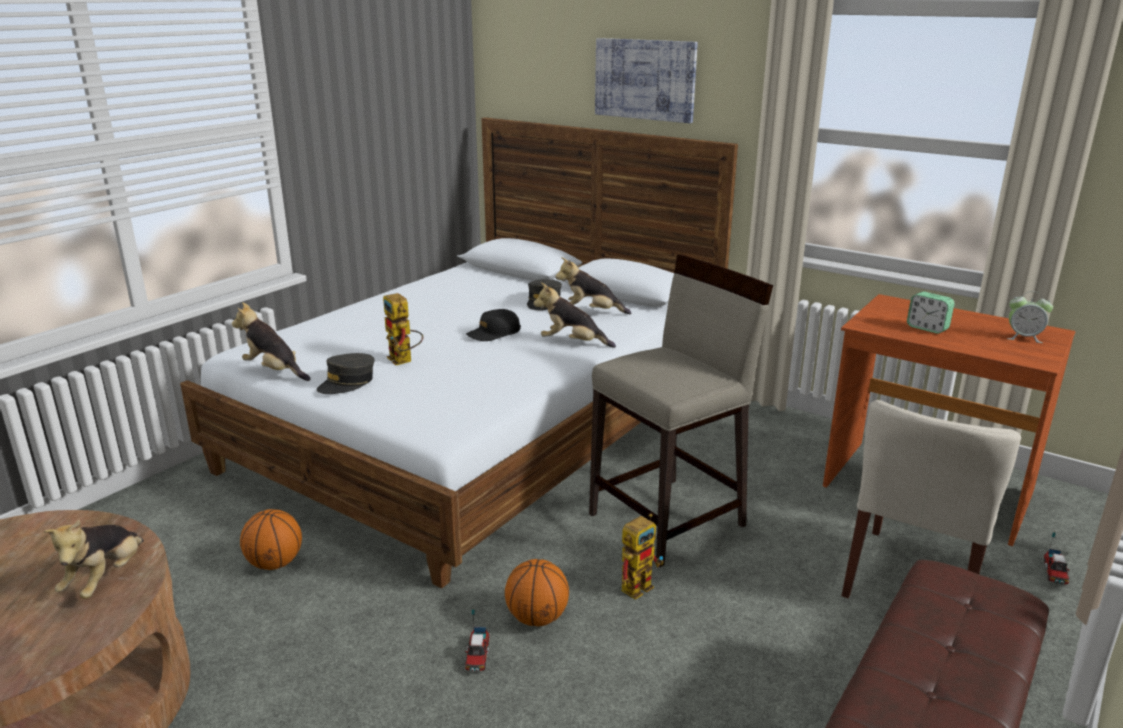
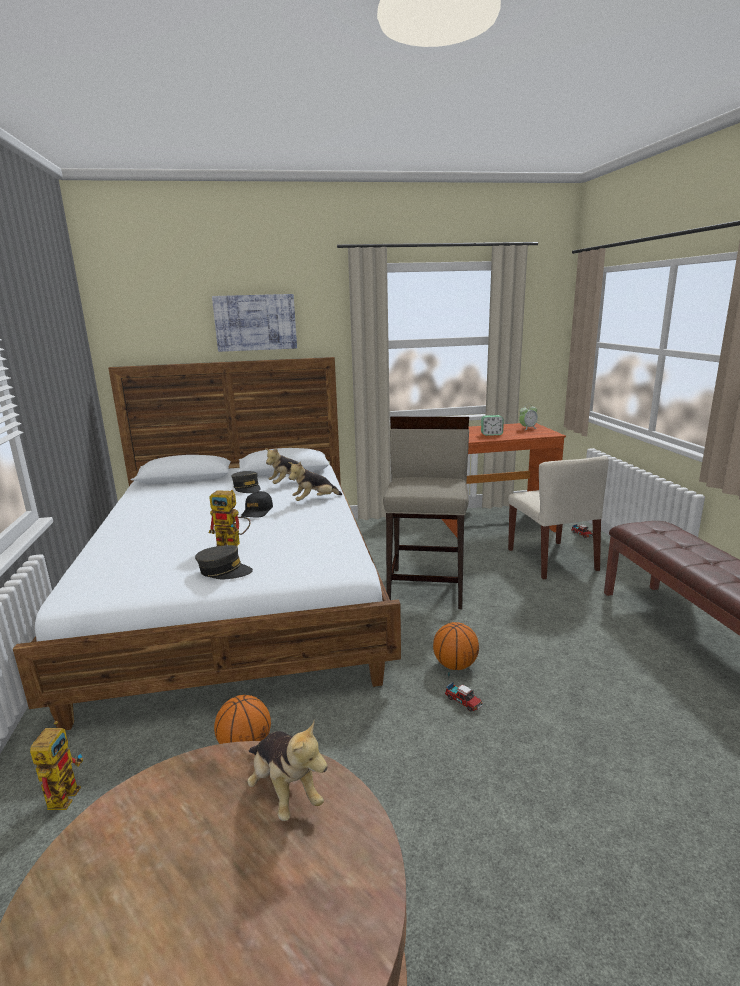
camera: 45 degrees left, 5 degrees down
plush toy [232,302,311,381] -> none
grey cap [317,353,374,394] -> grey cap turned 75 degrees counterclockwise [195,545,253,579]
toy robot [621,514,664,600] -> toy robot moved to [30,721,83,810]

